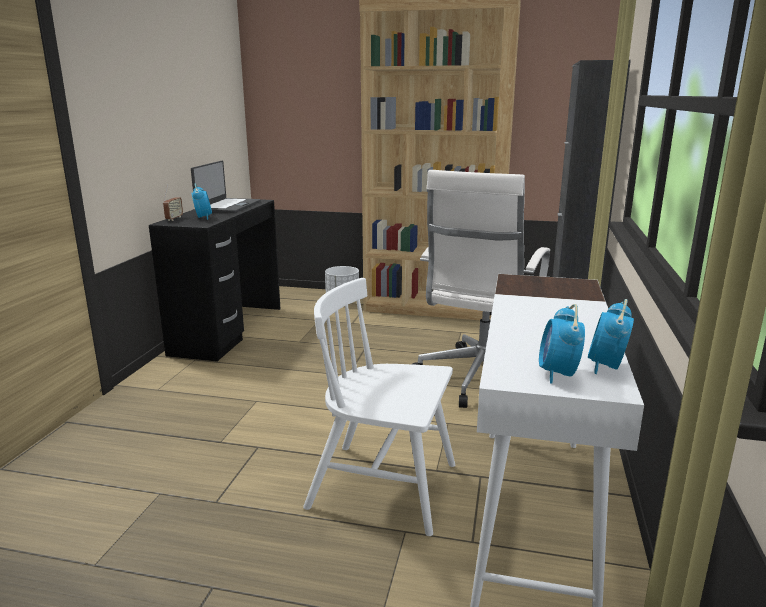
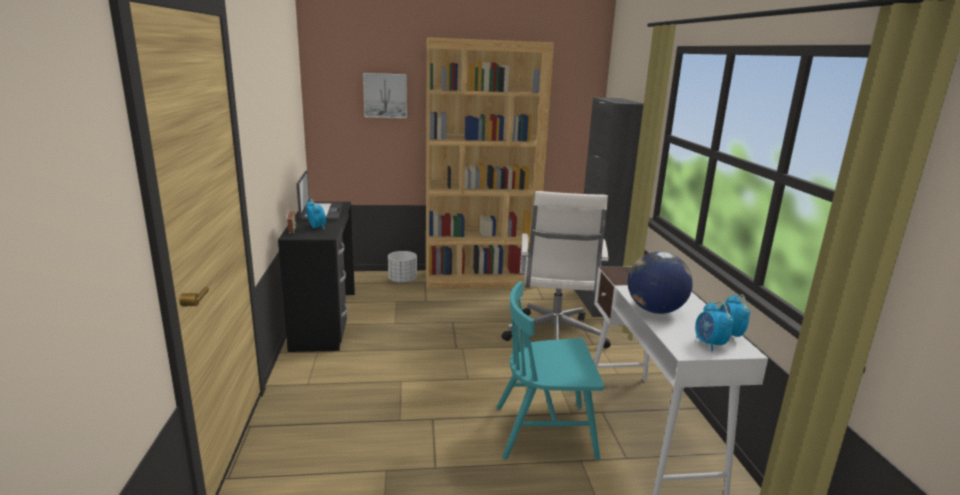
camera: 20 degrees left, 0 degrees up
white chair [303,278,455,536] -> turquoise chair [496,281,604,460]
none -> picture [363,73,407,118]
none -> globe [628,252,693,314]

